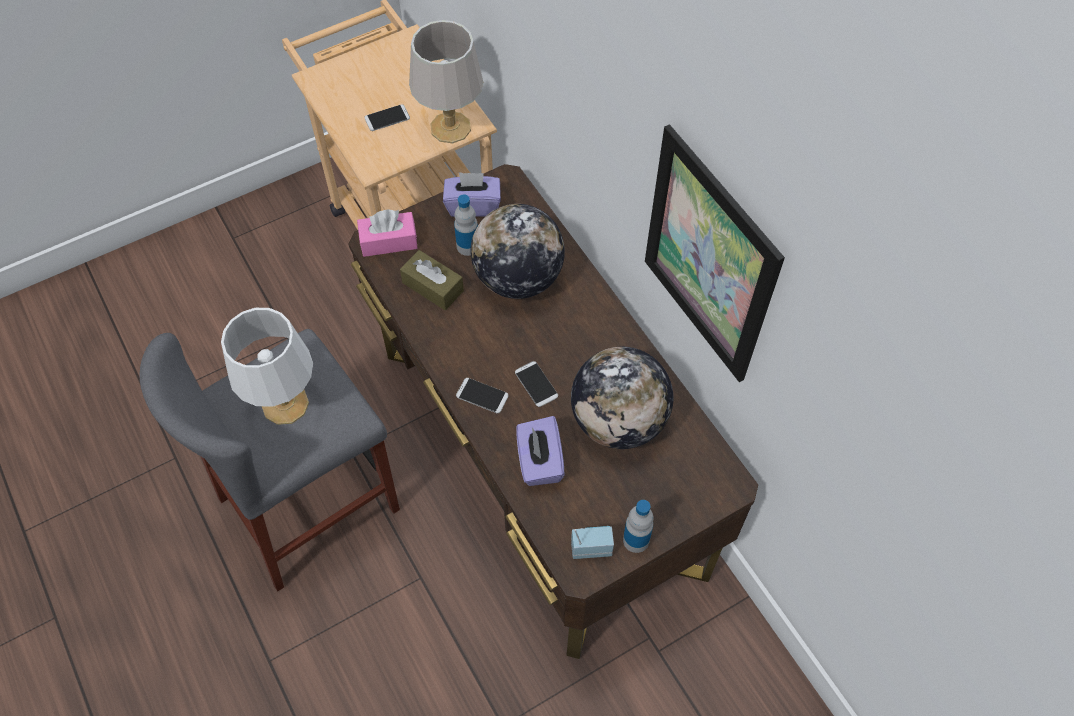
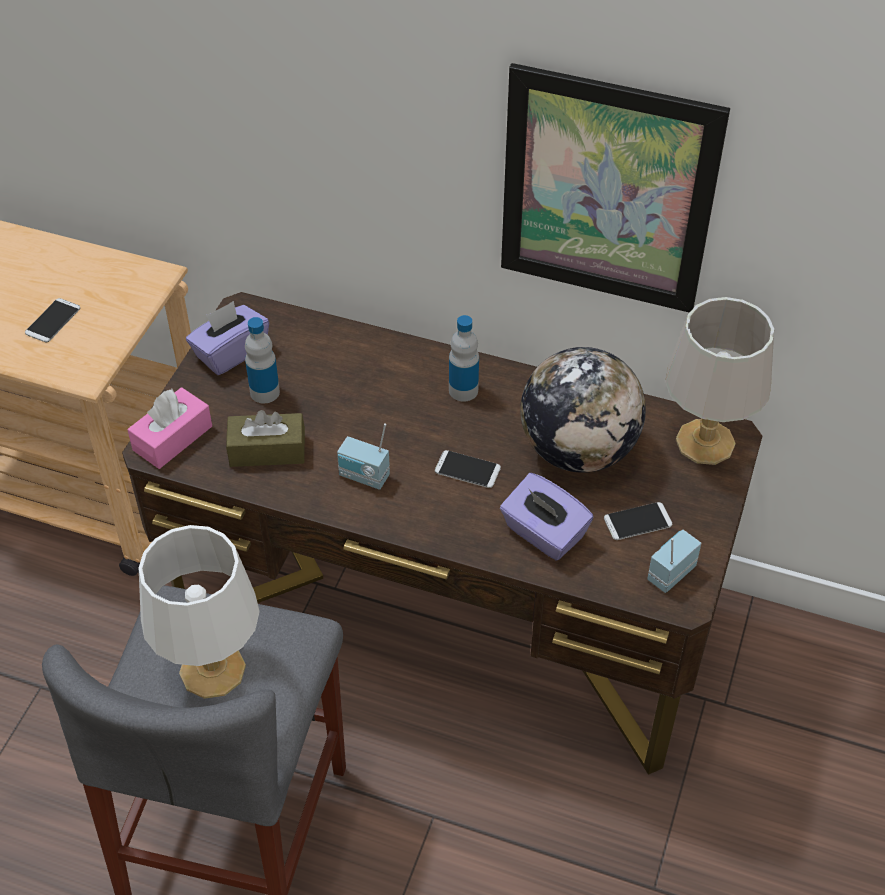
camera: 40 degrees left, 10 degrees down
grey table lamp [409,20,483,144] -> grey table lamp moved to [665,297,774,465]
phone [456,378,509,413] -> phone moved to [604,502,672,540]
globe [471,204,565,299] -> none
bottle [623,500,654,553] -> bottle moved to [449,315,479,402]
none -> radio [337,423,390,490]

